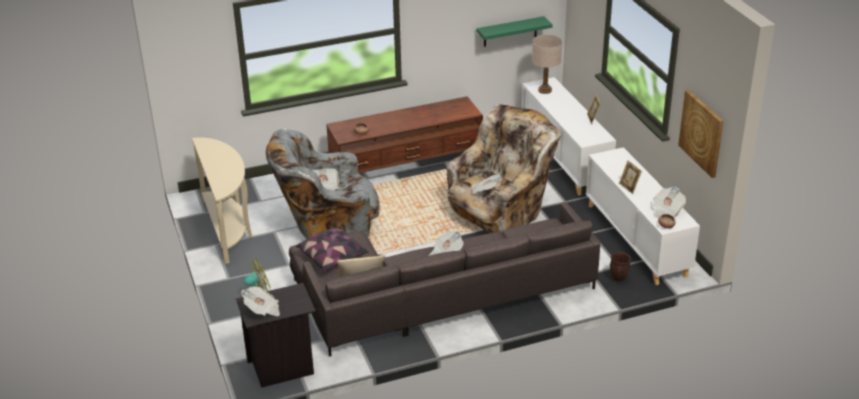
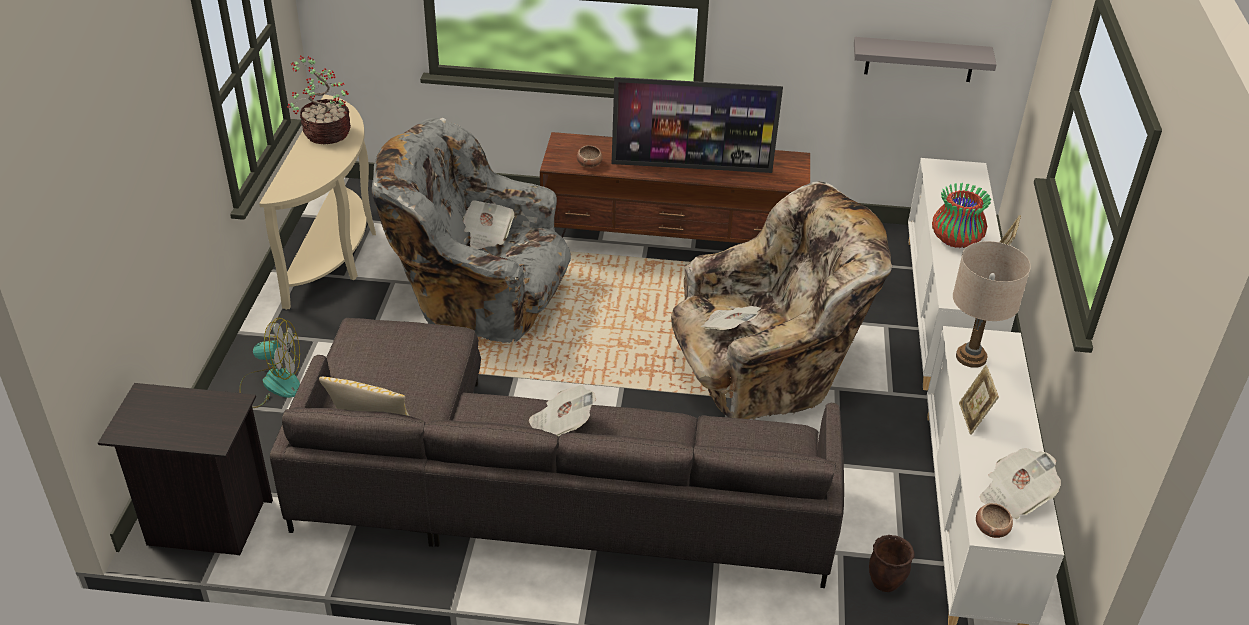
camera: 25 degrees right, 5 degrees up
newspaper [241,287,280,316] -> none
pillow [296,226,369,272] -> none
green shelf [477,16,553,47] -> grey shelf [854,37,997,82]
beige table lamp [532,35,562,94] -> beige table lamp moved to [953,241,1031,368]
picture [678,90,724,178] -> none
none -> potted plant [287,56,351,144]
none -> television [612,77,783,173]
none -> vase [932,183,991,248]

